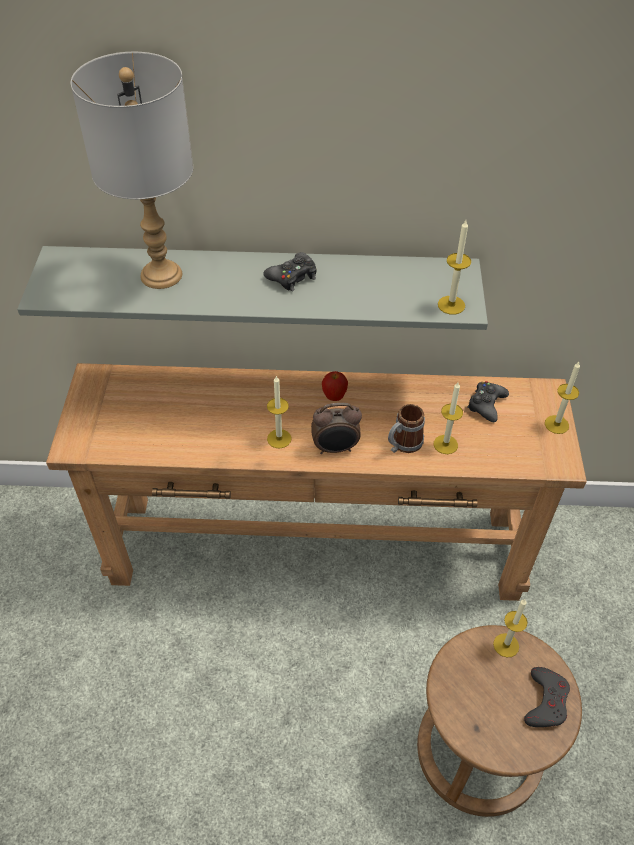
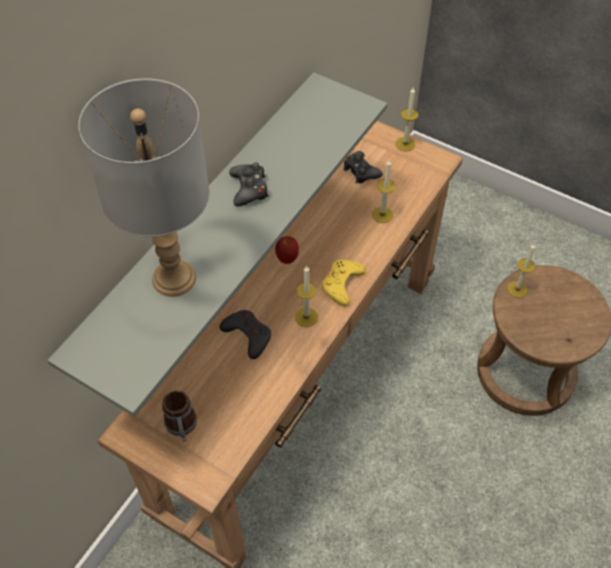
camera: 60 degrees left, 5 degrees up
alarm clock [311,403,362,454] -> yellow game controller [322,259,366,306]
mug [388,404,425,453] -> mug moved to [162,390,197,442]
candle [438,220,471,315] -> none
grey game controller [524,667,570,727] -> grey game controller moved to [219,310,271,359]

